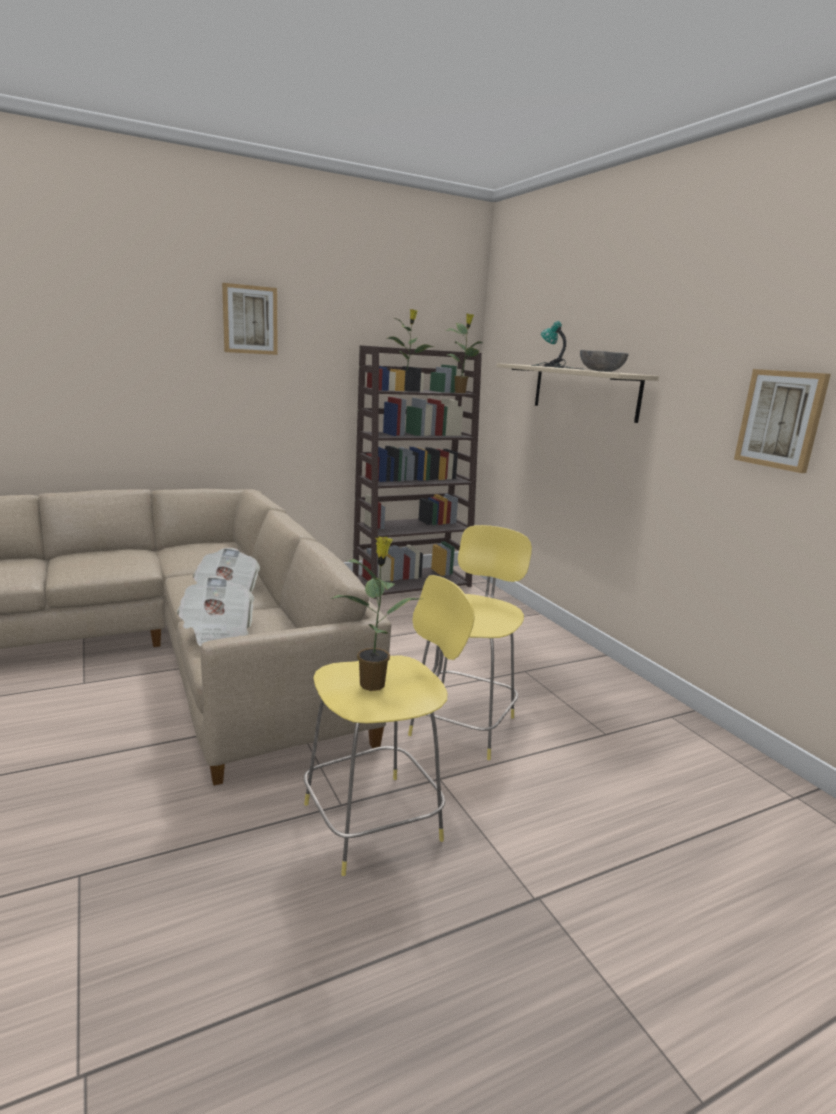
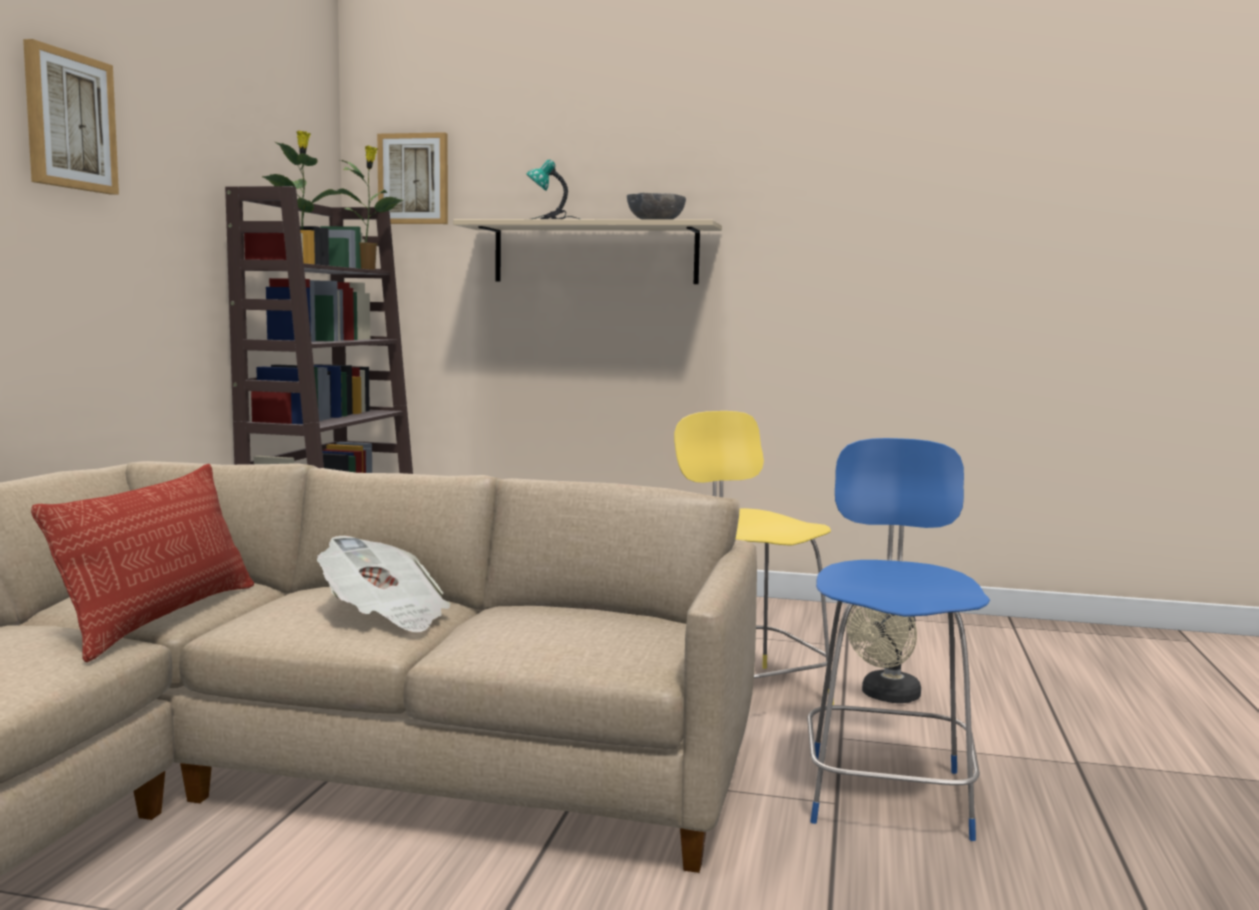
camera: 50 degrees left, 10 degrees down
newspaper [177,576,254,646] -> none
yellow stool [304,575,475,876] -> blue stool [807,438,990,841]
potted plant [330,536,418,691] -> none
picture [734,369,831,473] -> picture moved to [377,132,448,224]
none -> pillow [31,464,254,662]
none -> beige fan [846,605,921,703]

